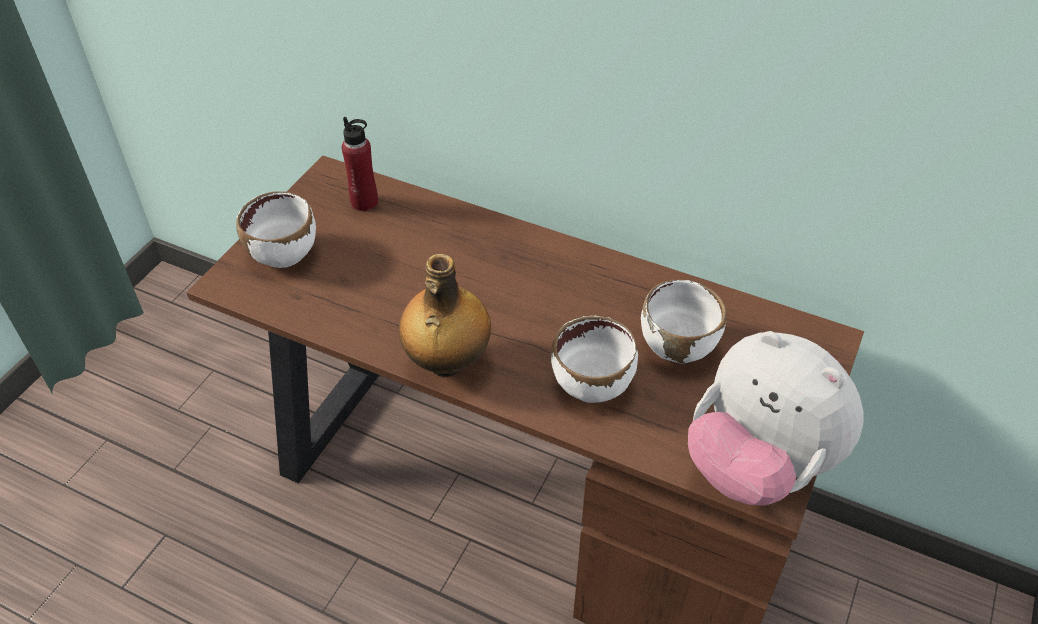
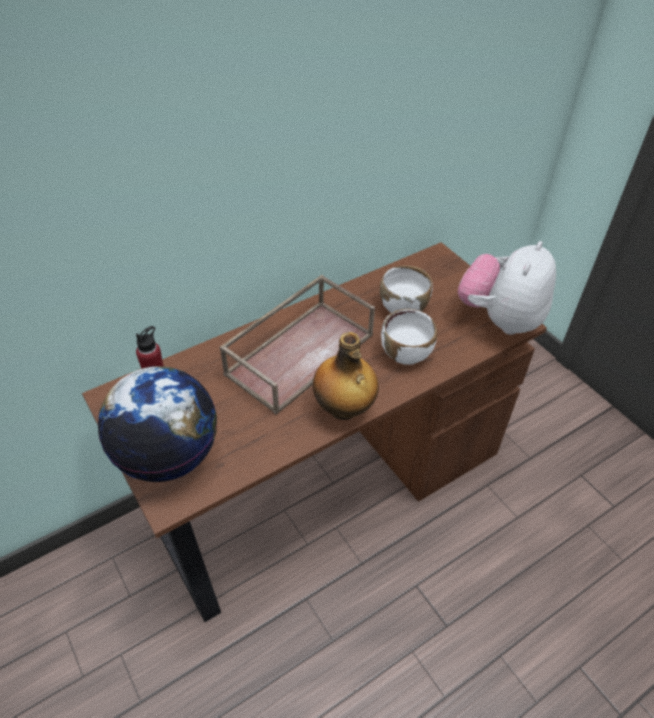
camera: 60 degrees left, 0 degrees up
white bowl [236,191,316,268] -> globe [98,366,217,482]
plush toy [688,331,864,506] -> plush toy turned 135 degrees clockwise [458,241,556,335]
none -> brown tray [219,275,375,415]

